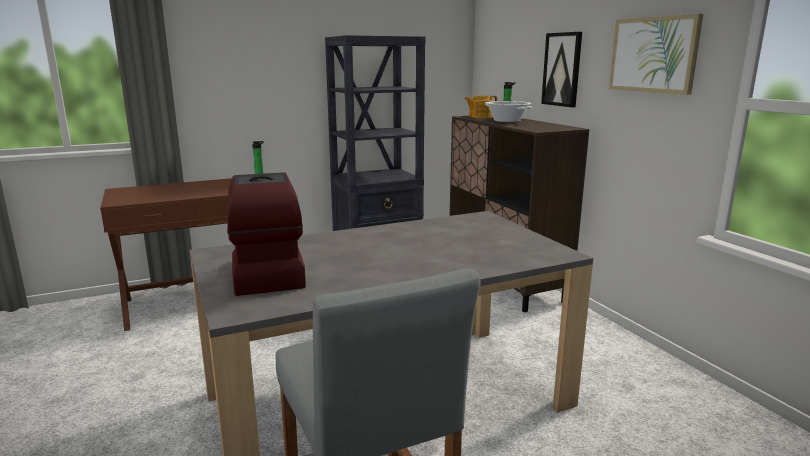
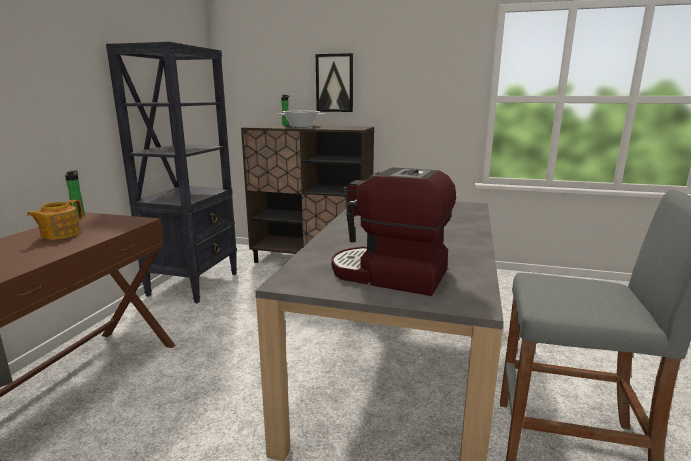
camera: 50 degrees left, 0 degrees up
teapot [464,96,497,118] -> teapot moved to [27,200,83,240]
picture [609,13,703,95] -> none

